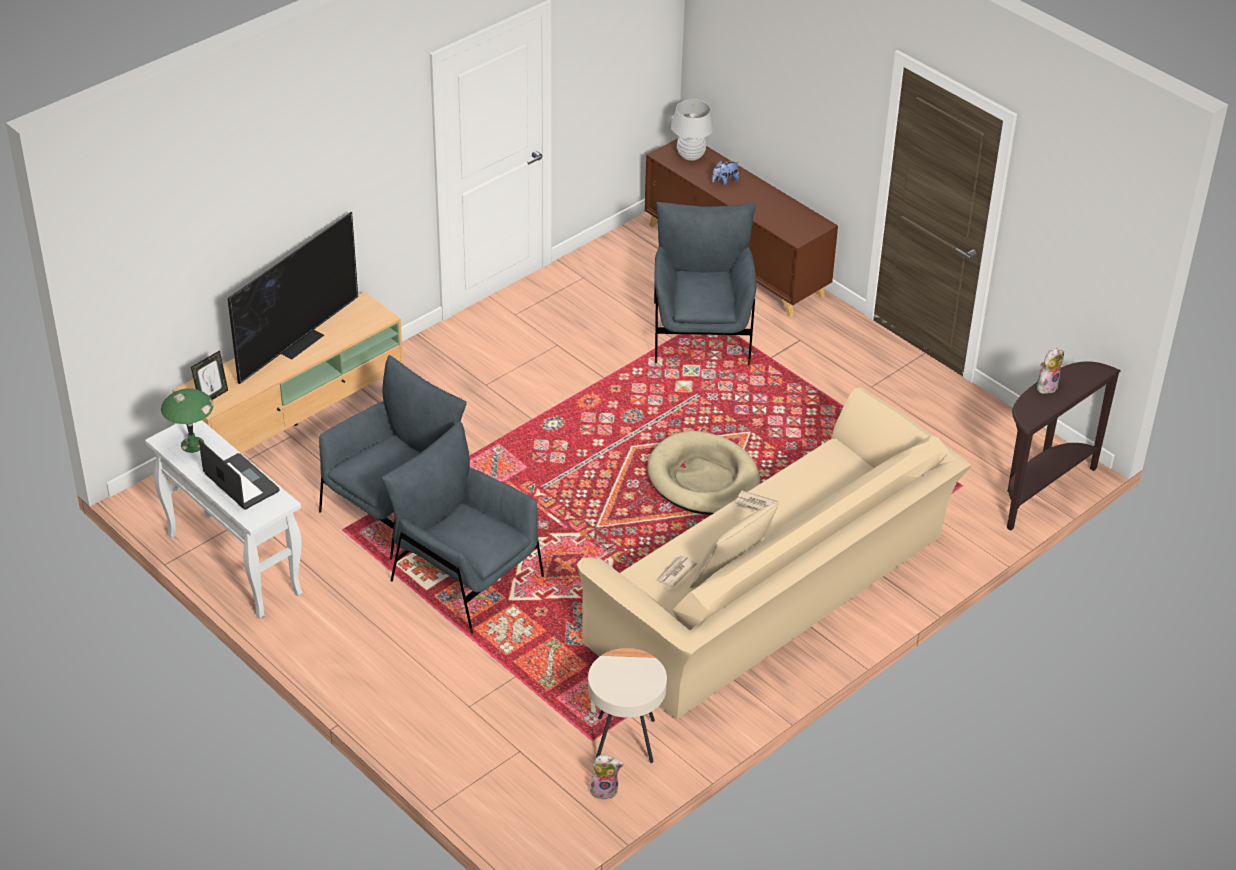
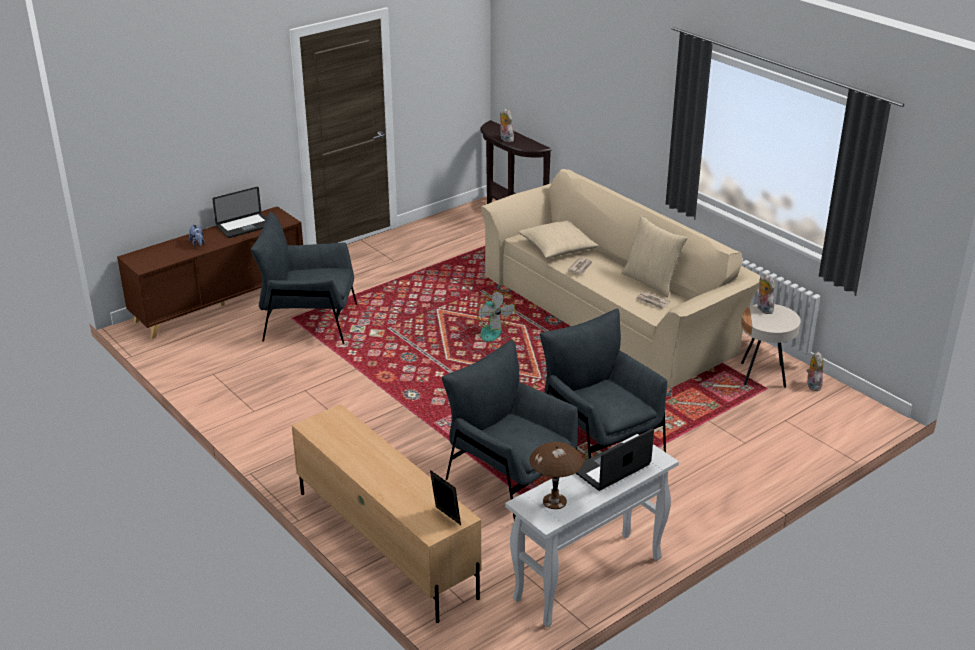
camera: 85 degrees left, 10 degrees down
green table lamp [161,388,214,453] -> brown table lamp [529,442,583,509]
television [228,212,358,384] -> none
grey armchair [382,421,544,634] -> grey armchair turned 105 degrees clockwise [540,309,667,459]
beige dog bed [647,431,761,515] -> fan [473,290,515,342]
white table lamp [671,99,714,161] -> none
none -> laptop [213,187,267,238]
none -> beige pillow [519,221,599,258]
none -> plush toy [757,274,775,314]

